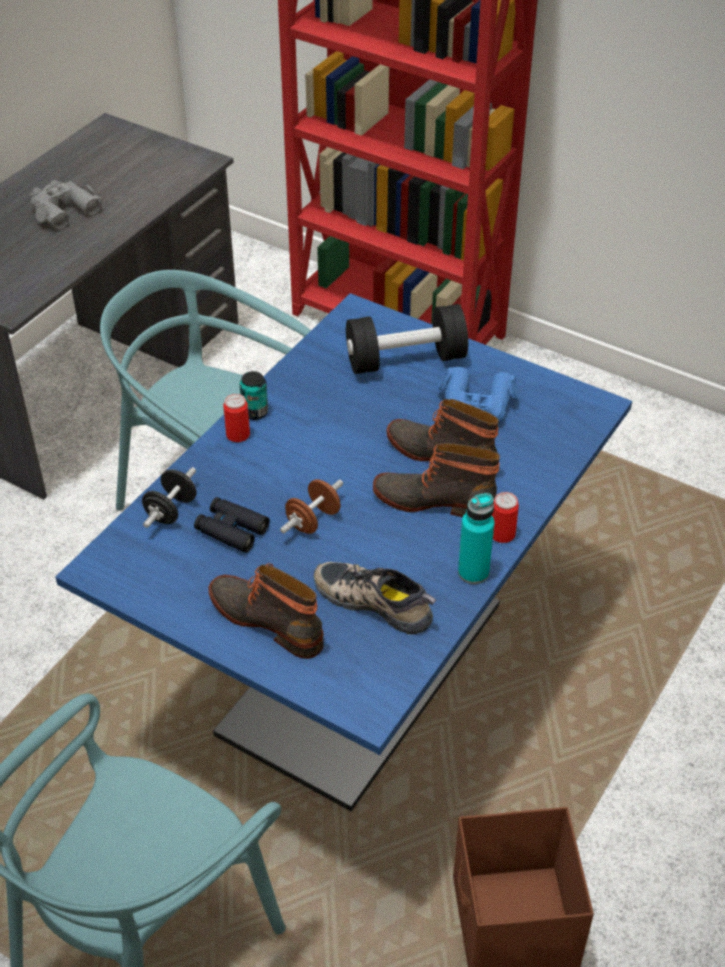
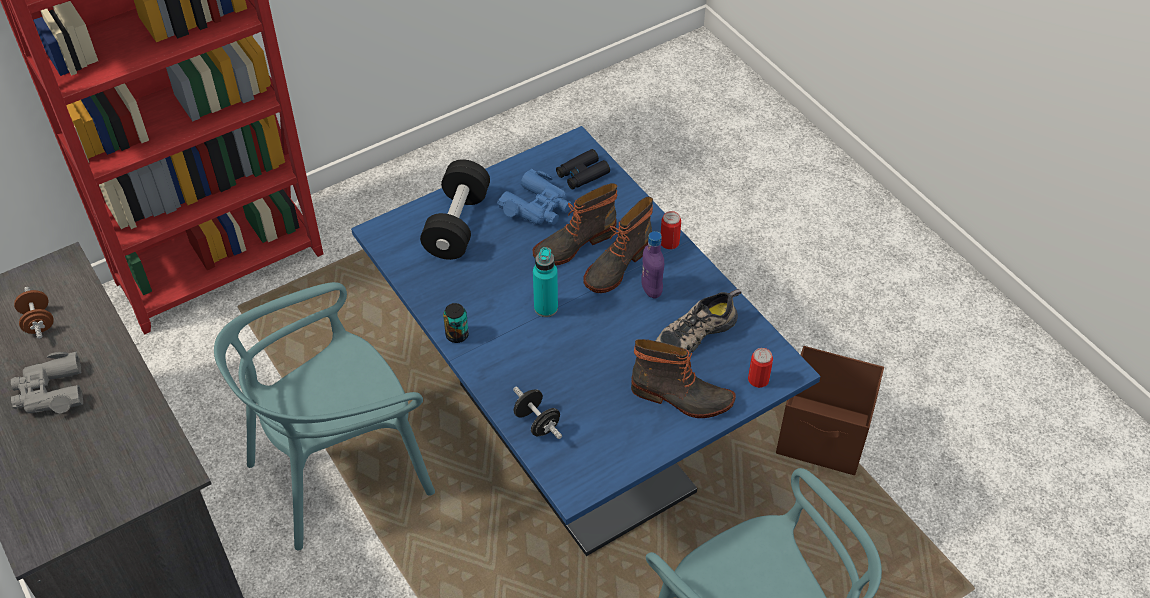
camera: 65 degrees left, 5 degrees up
black binoculars [194,497,270,553] -> black binoculars moved to [556,149,610,190]
boot [208,563,324,659] -> boot turned 135 degrees counterclockwise [631,339,736,418]
can [223,394,250,442] -> can moved to [748,348,773,388]
brown dumbbell [280,479,343,534] -> brown dumbbell moved to [14,287,54,339]
turquoise bottle [458,493,494,584] -> turquoise bottle moved to [533,247,558,317]
none -> purple bottle [641,231,664,299]

